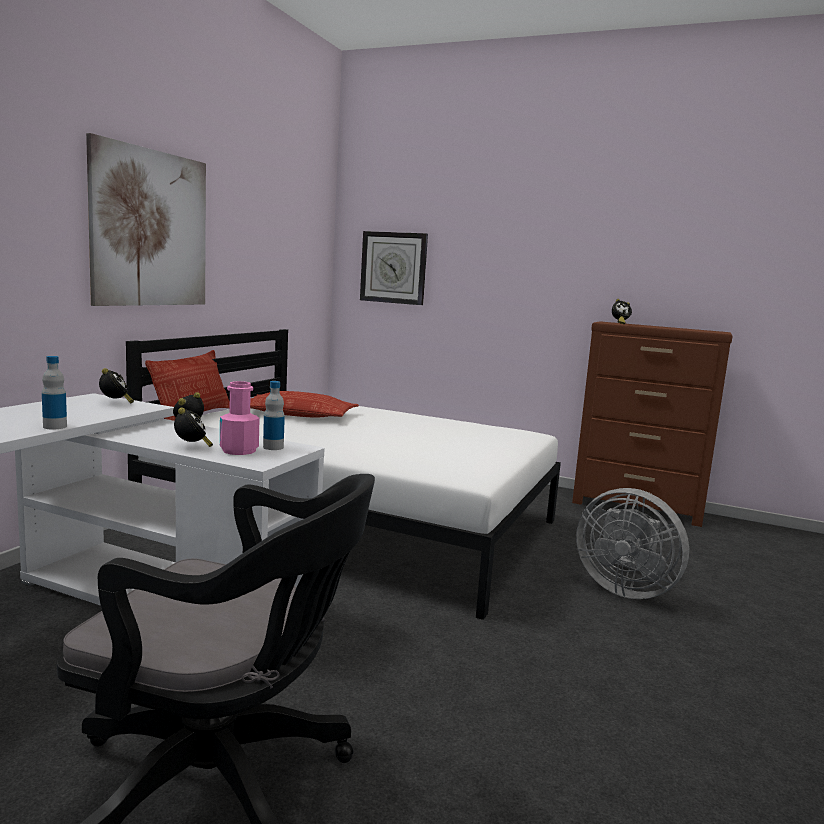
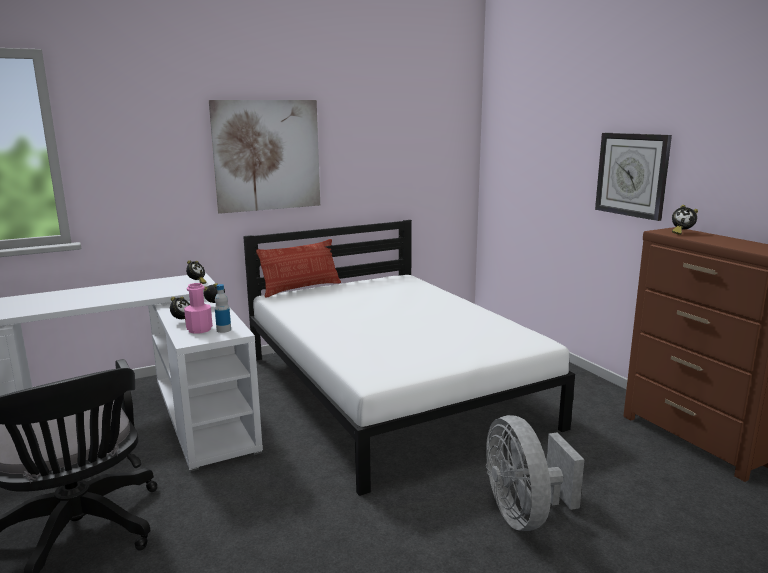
camera: 40 degrees right, 5 degrees up
bottle [42,356,67,429] -> none
pillow [250,391,359,418] -> none
wall clock [360,231,428,305] -> wall clock moved to [595,133,672,221]

